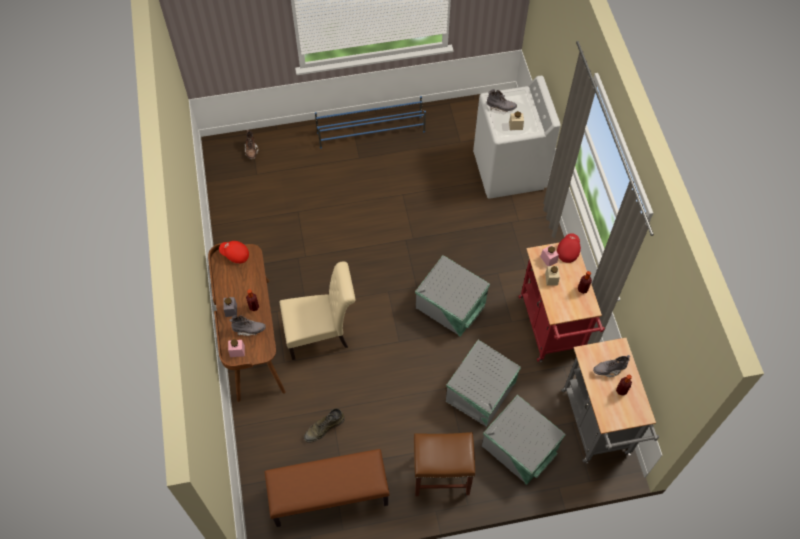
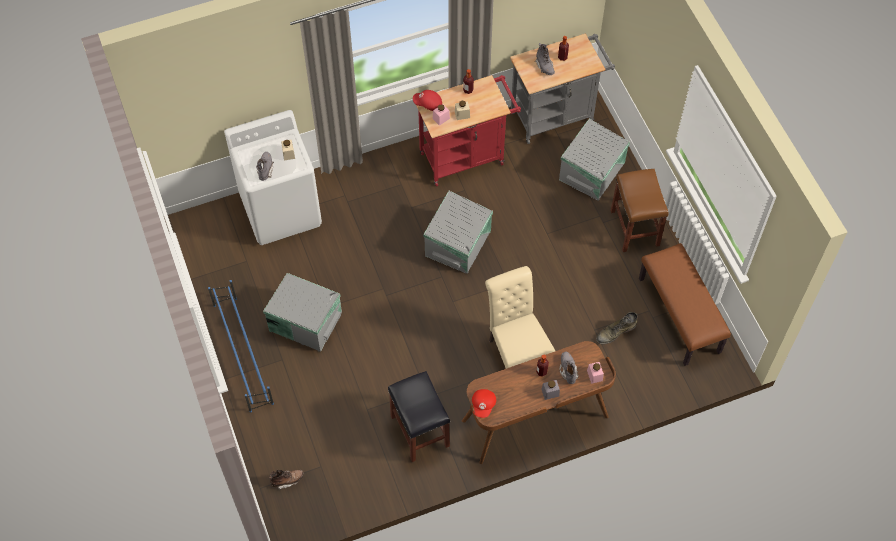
camera: 100 degrees left, 0 degrees up
green boot [304,409,345,443] -> green boot turned 105 degrees clockwise [596,312,638,344]
grey storage box [446,340,521,427] -> grey storage box moved to [263,273,342,352]
none -> black stool [388,371,450,462]

